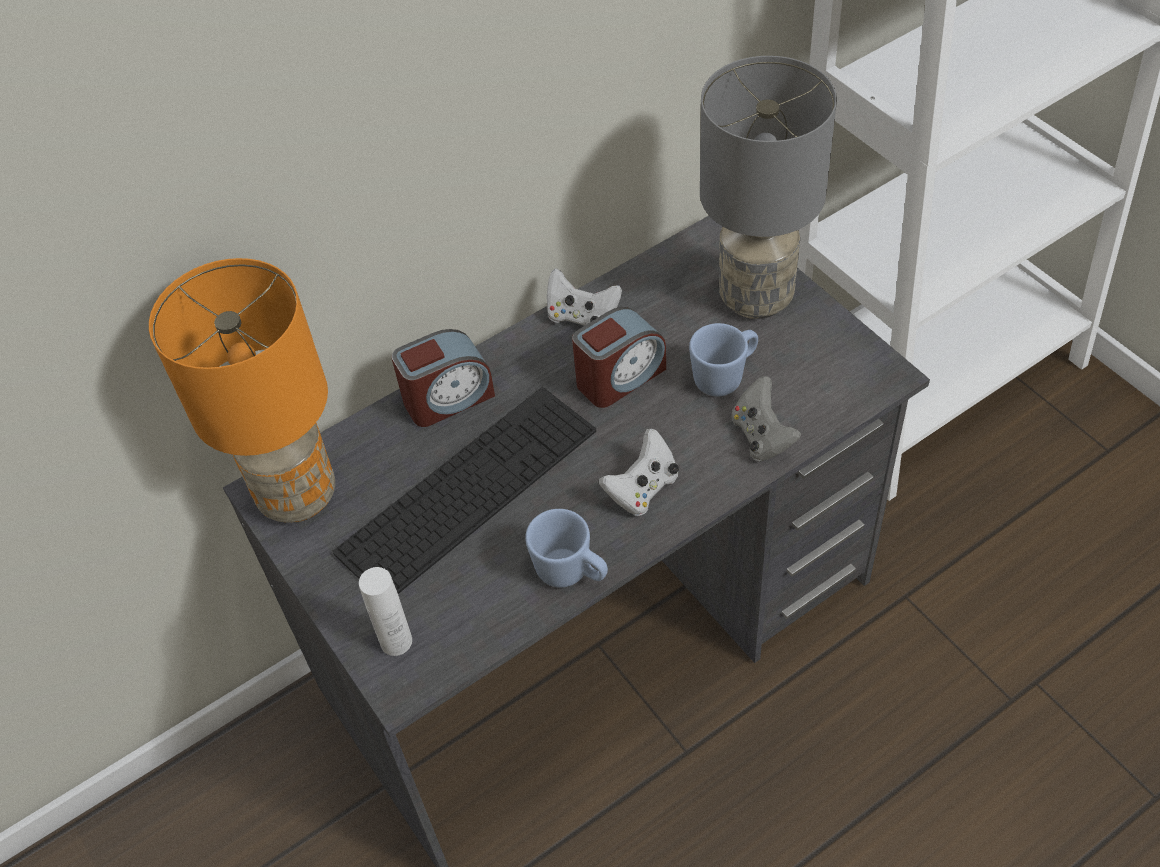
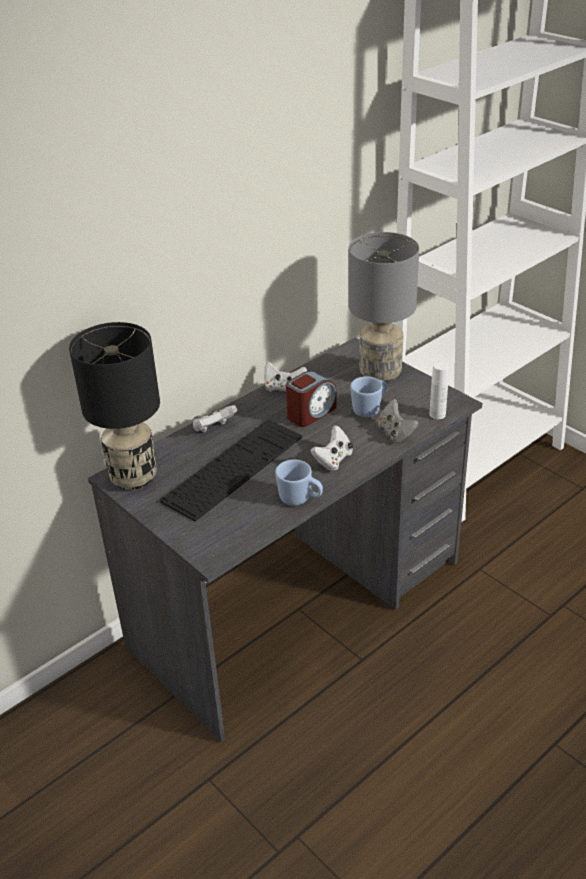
camera: 10 degrees left, 15 degrees down
orange table lamp [149,258,335,523] -> black table lamp [69,322,160,490]
white bottle [359,567,412,656] -> white bottle moved to [430,361,449,419]
alarm clock [392,329,495,427] -> white game controller [193,405,237,433]

